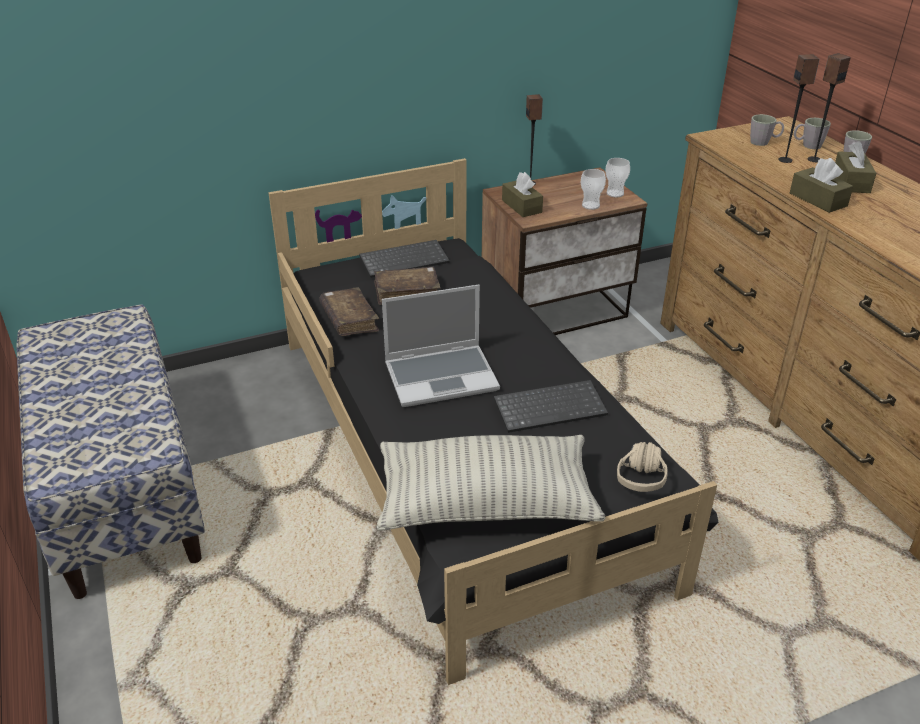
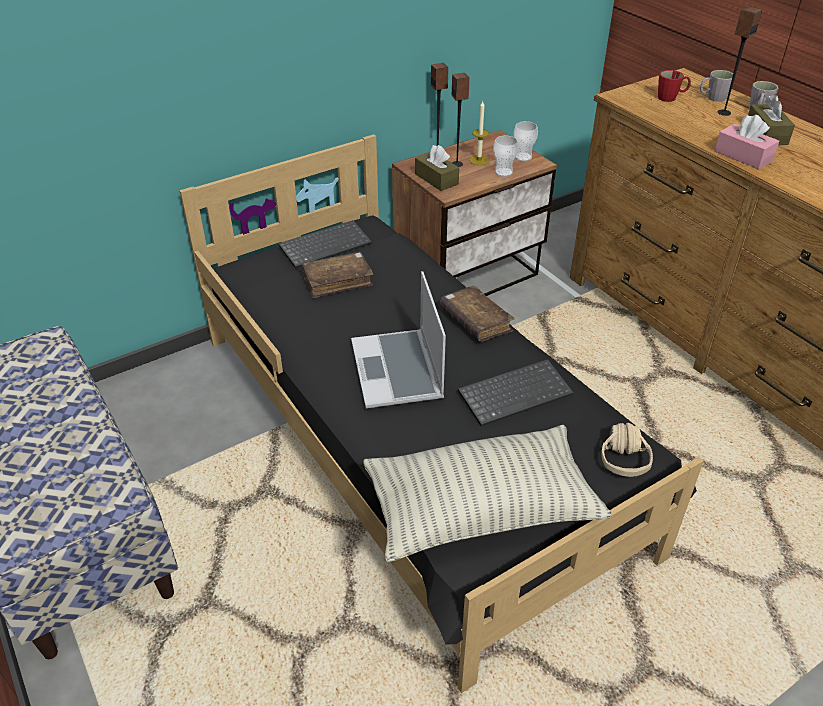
camera: 10 degrees left, 5 degrees up
brown book [319,287,379,336] -> brown book moved to [440,285,515,342]
laptop [382,285,500,407] -> laptop turned 105 degrees clockwise [351,271,446,409]
grey mug [750,114,784,146] -> red mug [658,70,691,102]
speaker [779,54,820,163] -> speaker moved to [452,73,470,167]
brown tissue box [790,158,853,213] -> pink tissue box [715,115,779,169]
none -> candle [469,101,489,165]

